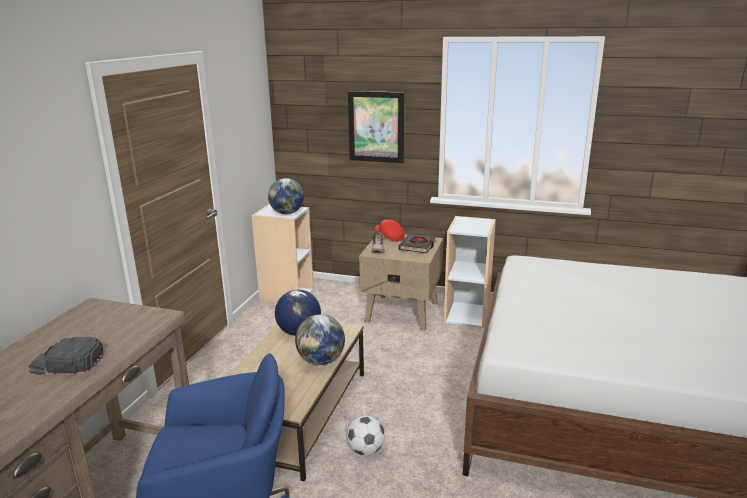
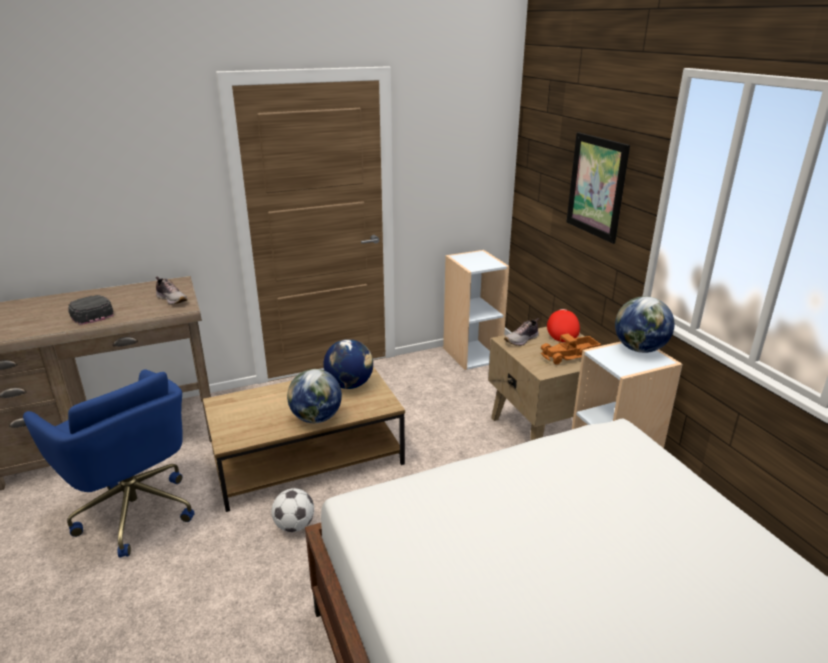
camera: 50 degrees right, 5 degrees up
globe [268,178,304,214] -> globe moved to [615,296,674,353]
black book [398,233,436,253] -> toy truck [541,334,601,365]
none -> shoe [156,276,188,305]

